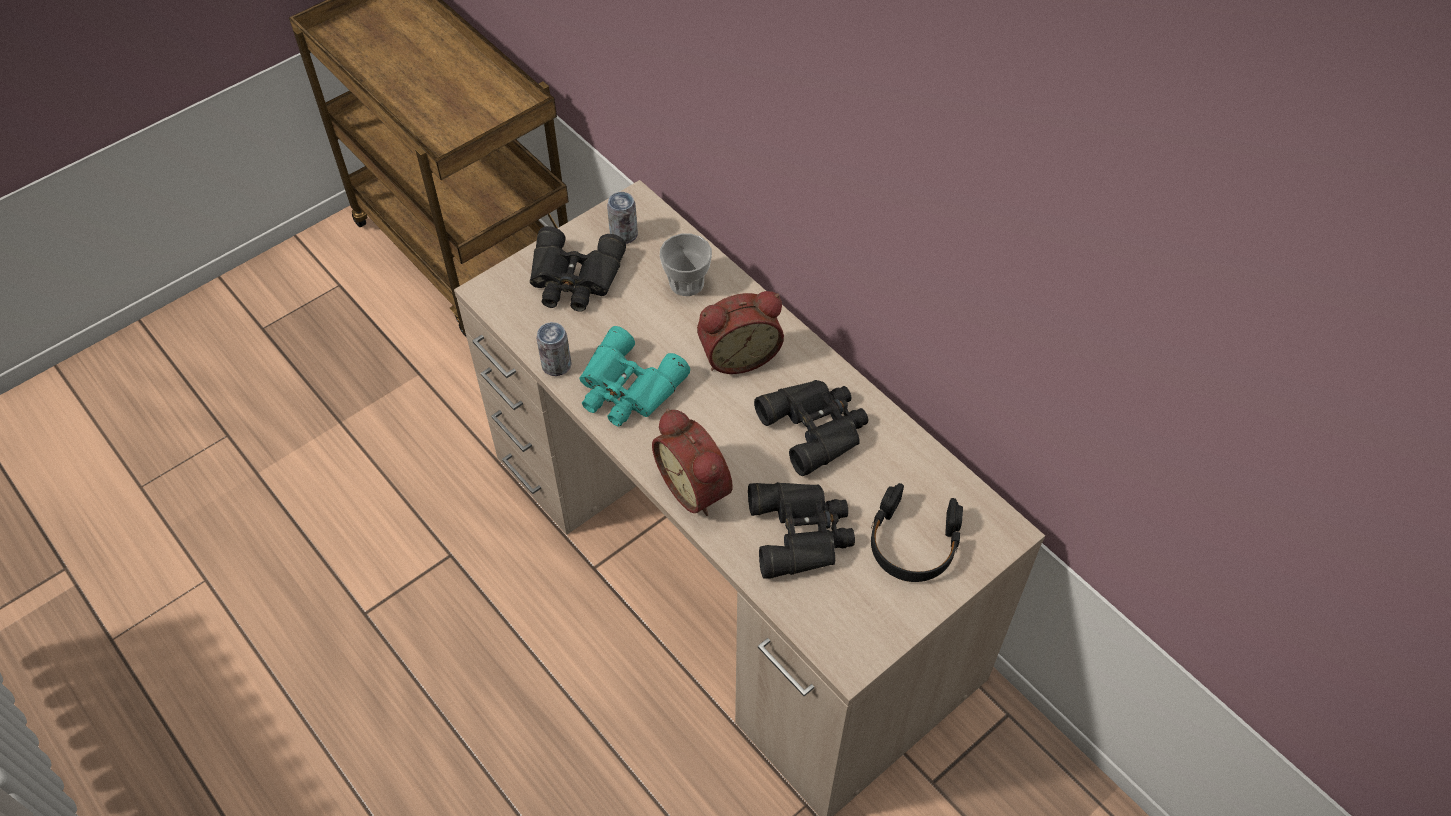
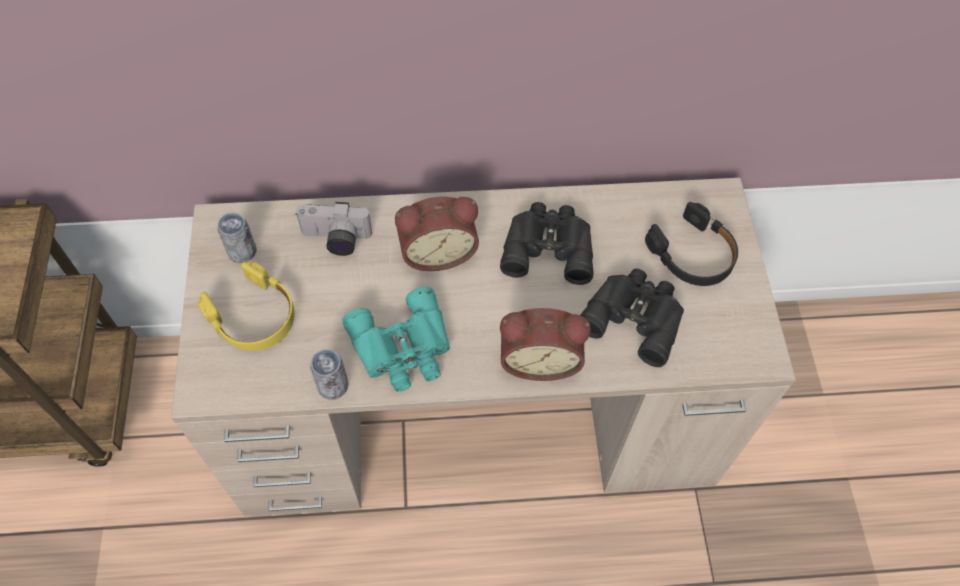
camera: 55 degrees left, 5 degrees up
black binoculars [530,226,626,312] -> yellow headphones [197,262,295,351]
cup [660,234,712,296] -> camera [296,202,372,256]
alarm clock [697,291,784,374] -> alarm clock turned 60 degrees clockwise [395,196,479,271]

